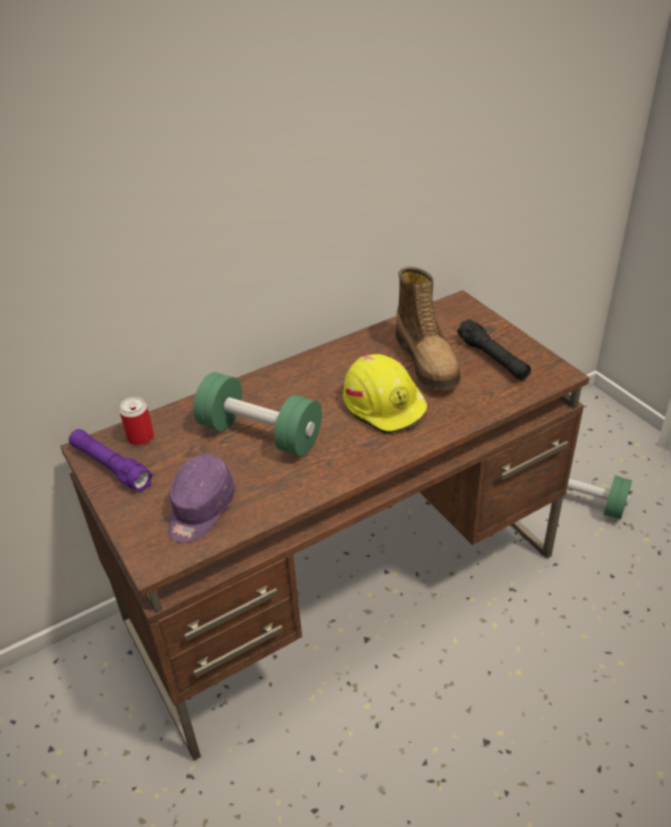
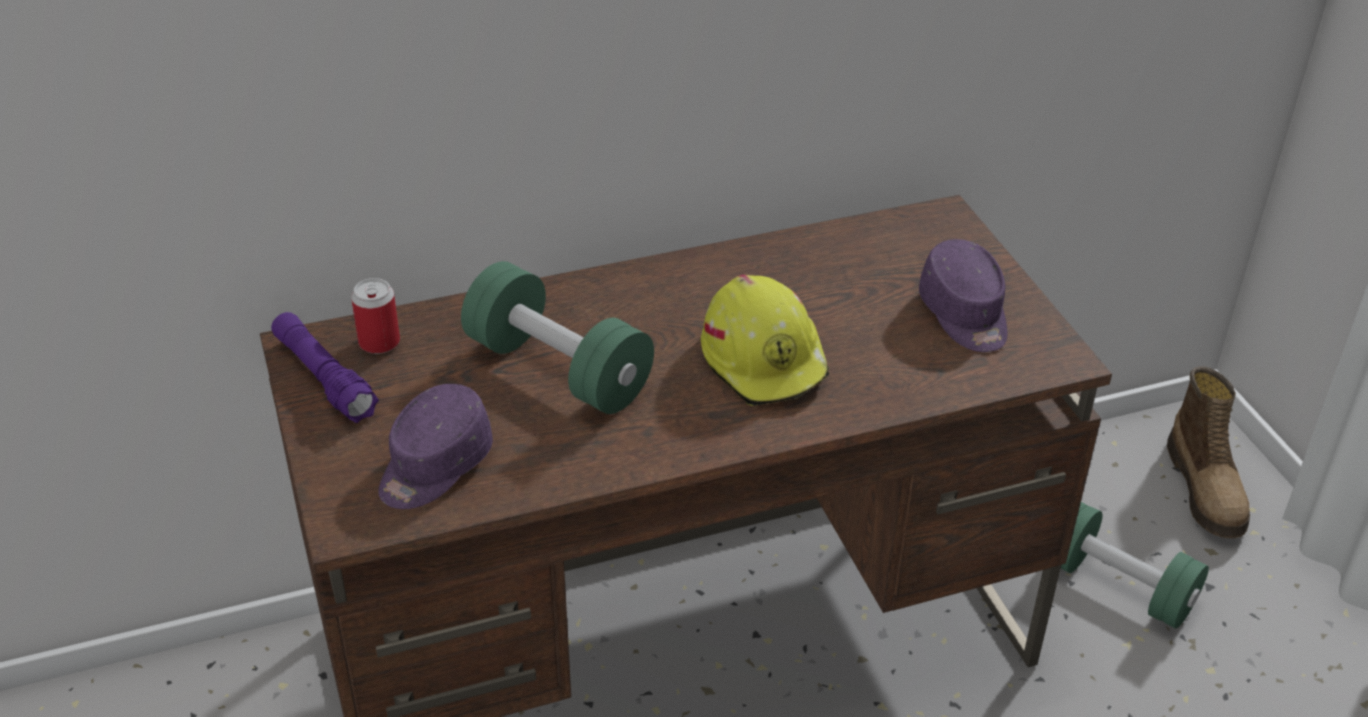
camera: 10 degrees right, 0 degrees up
boot [396,266,461,390] -> boot moved to [1167,366,1250,538]
black flashlight [457,319,531,380] -> purple cap [919,239,1007,352]

